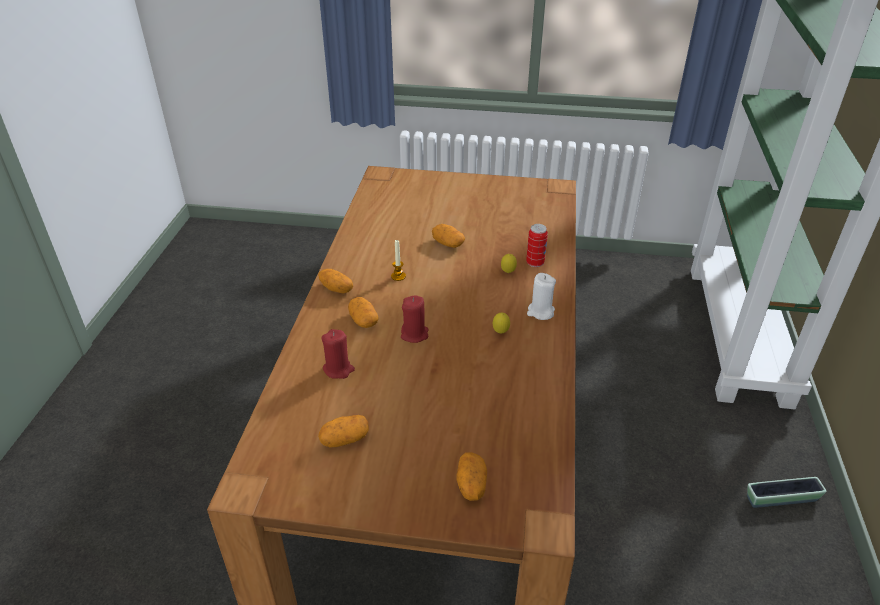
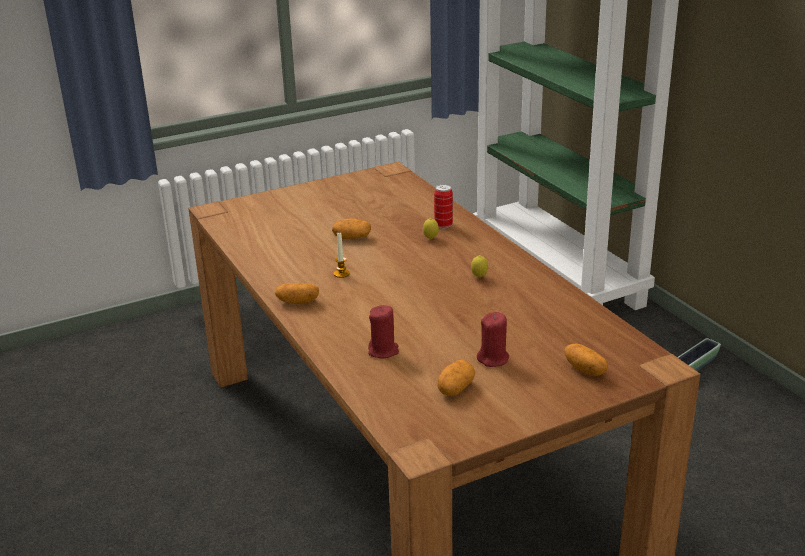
camera: 35 degrees left, 10 degrees down
potato [348,297,378,328] -> none
red candle [401,295,429,343] -> red candle moved to [477,312,509,367]
white candle [527,273,556,320] -> none

